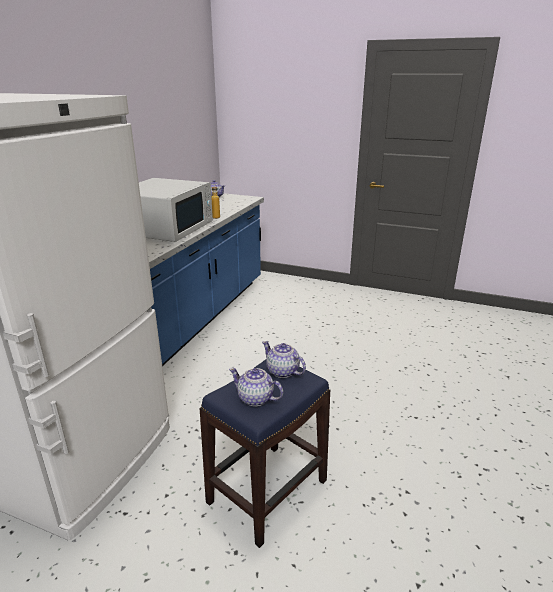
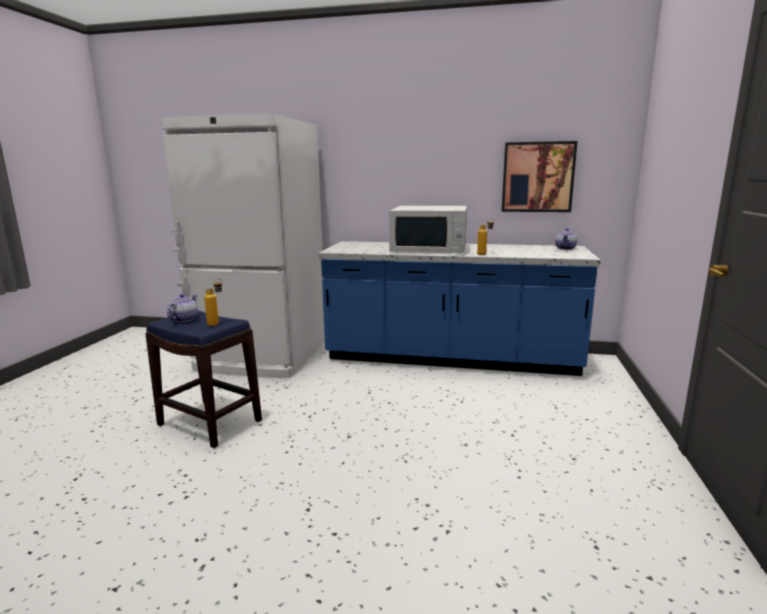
camera: 80 degrees right, 10 degrees down
teapot [262,341,306,378] -> bottle [204,278,222,326]
none -> picture [502,141,578,212]

